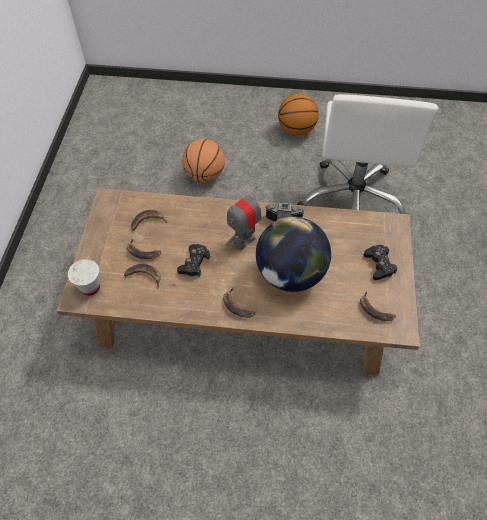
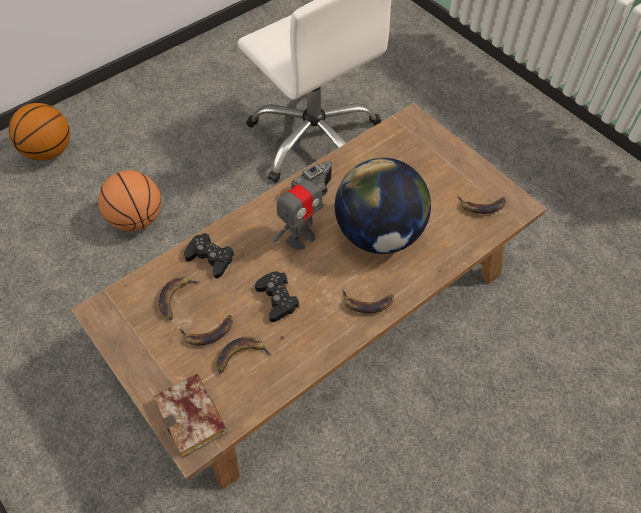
camera: 45 degrees left, 0 degrees up
white cup [68,259,100,296] -> book [153,374,228,458]
toy robot [226,186,264,251] -> toy robot turned 135 degrees counterclockwise [273,169,325,250]
basketball [278,94,319,136] -> basketball moved to [9,103,70,161]
black game controller [364,245,397,280] -> black game controller moved to [184,233,234,278]

